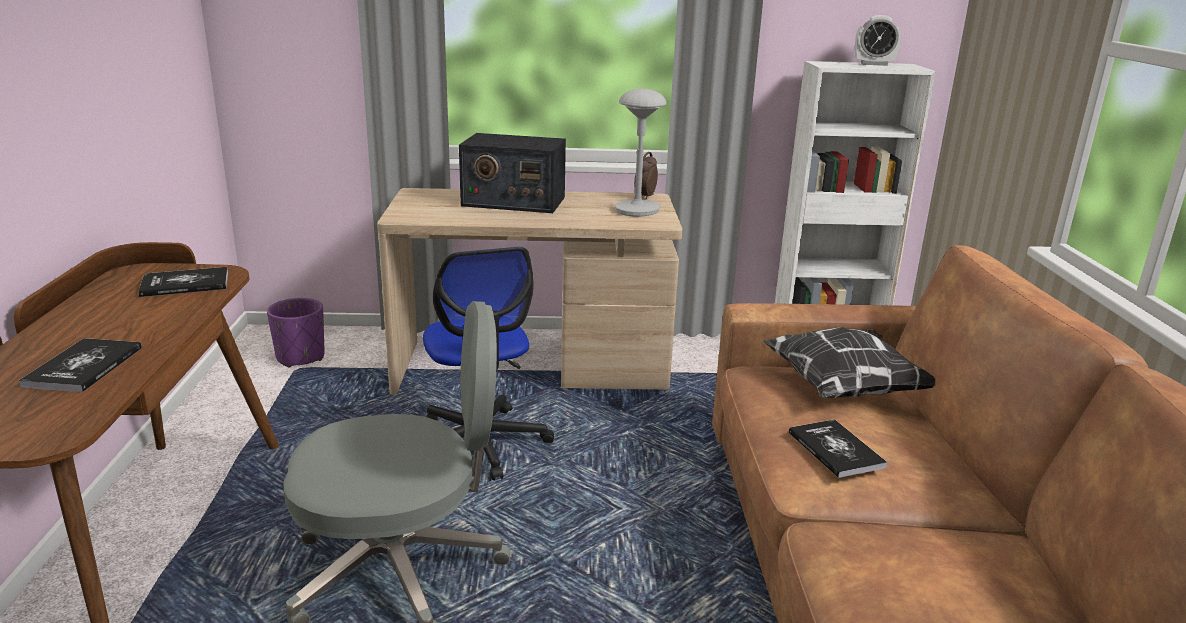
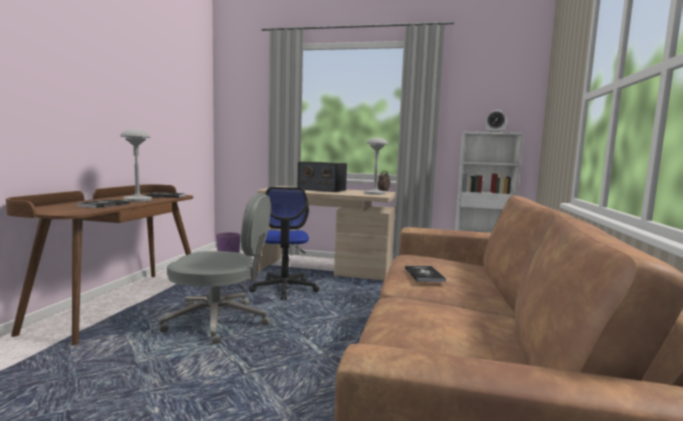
camera: 15 degrees right, 15 degrees down
pillow [763,327,936,398] -> none
none -> grey table lamp [120,129,152,202]

